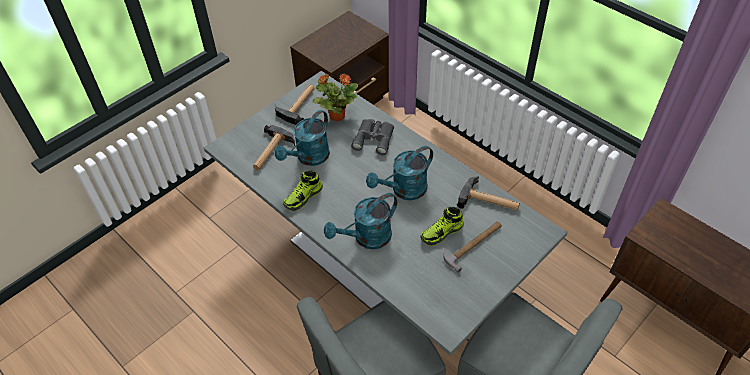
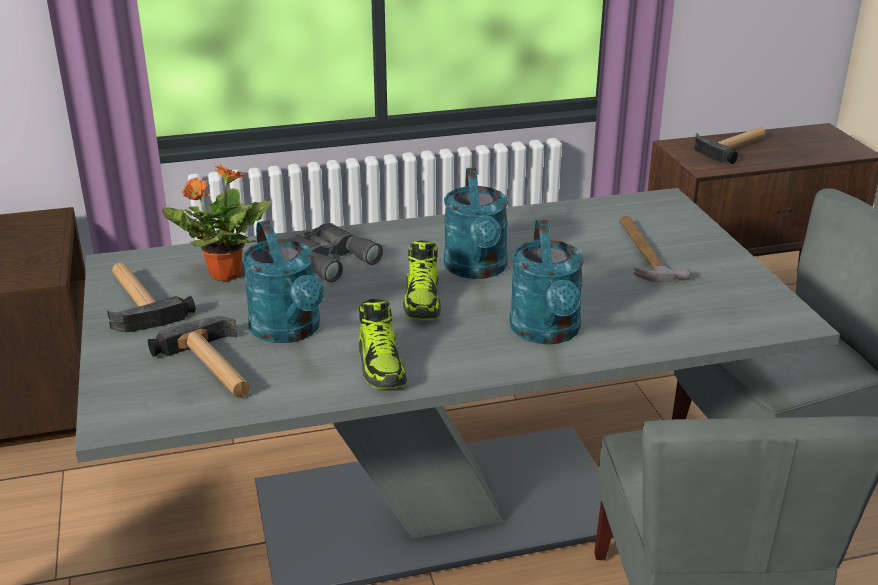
camera: 60 degrees left, 20 degrees down
shoe [420,207,464,246] -> shoe moved to [403,240,441,320]
hammer [457,176,520,210] -> hammer moved to [694,127,766,164]

